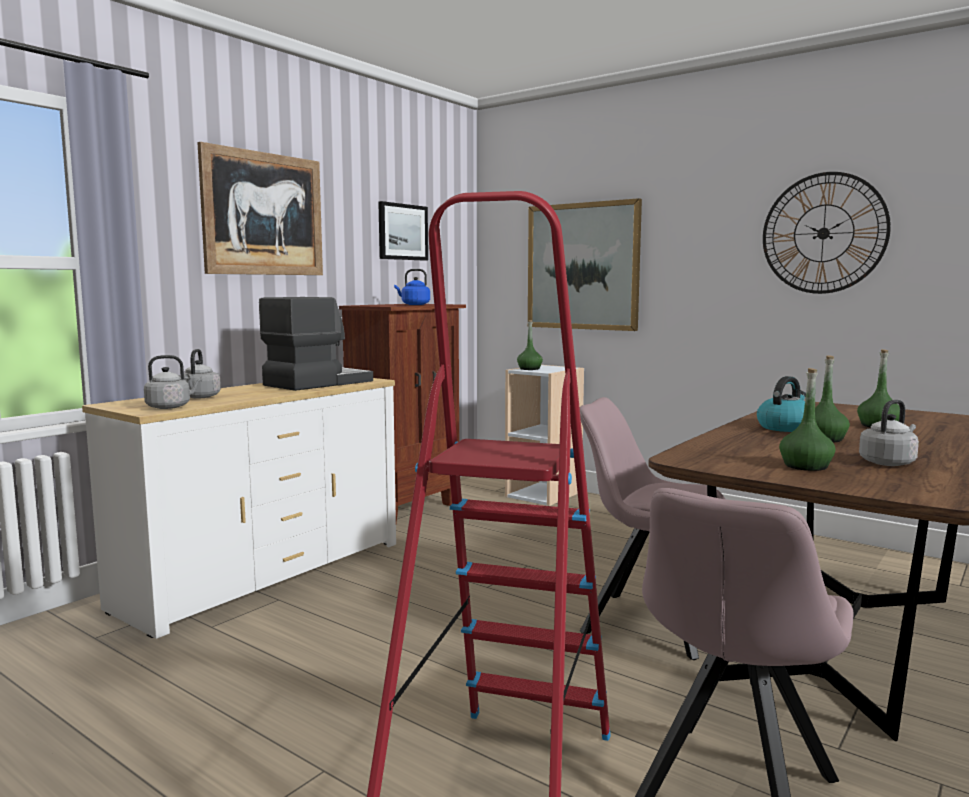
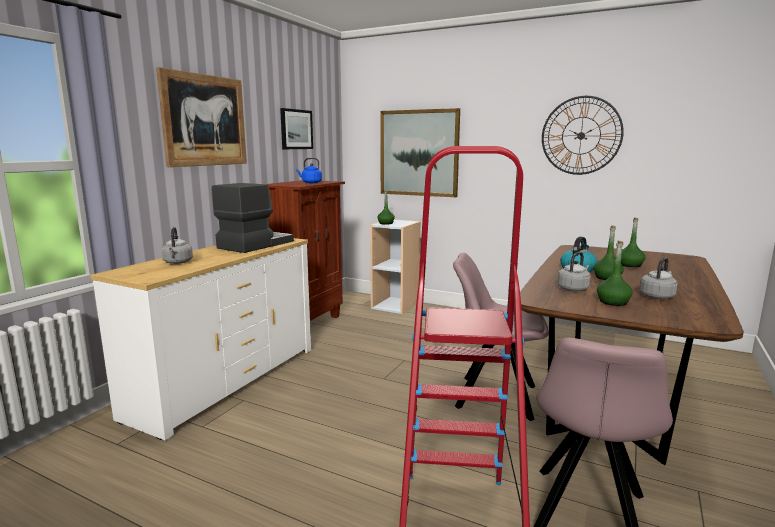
camera: 10 degrees left, 5 degrees up
grey kettle [144,355,202,409] -> grey kettle moved to [557,252,591,291]

